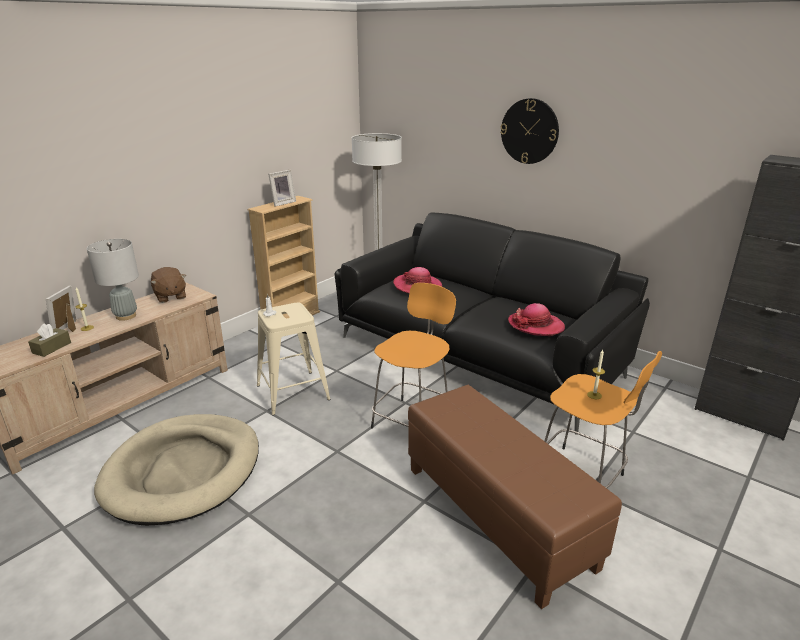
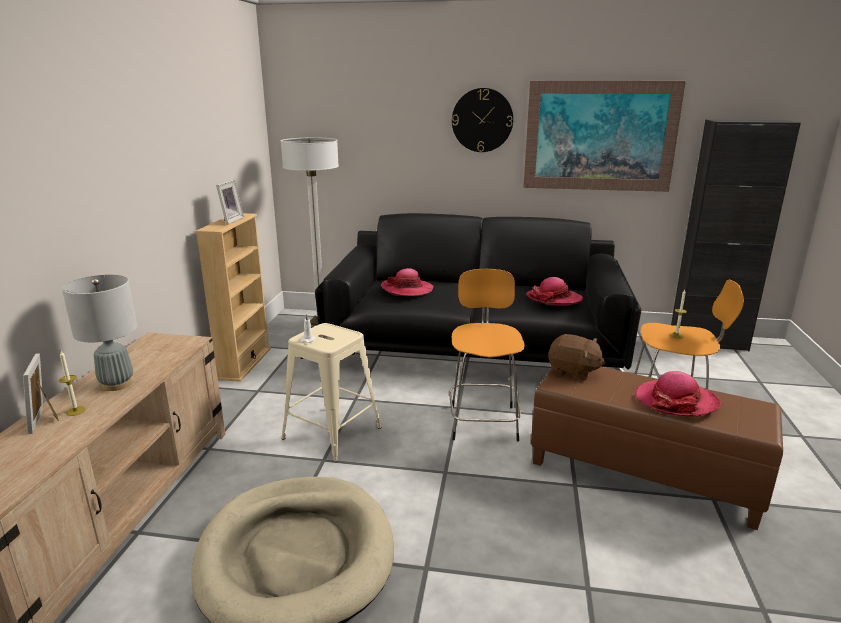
camera: 30 degrees left, 5 degrees down
brown tissue box [28,323,71,357] -> none
brown plush toy [151,267,186,303] -> brown plush toy moved to [548,334,606,381]
none -> picture [523,81,686,192]
none -> hat [635,371,721,417]

